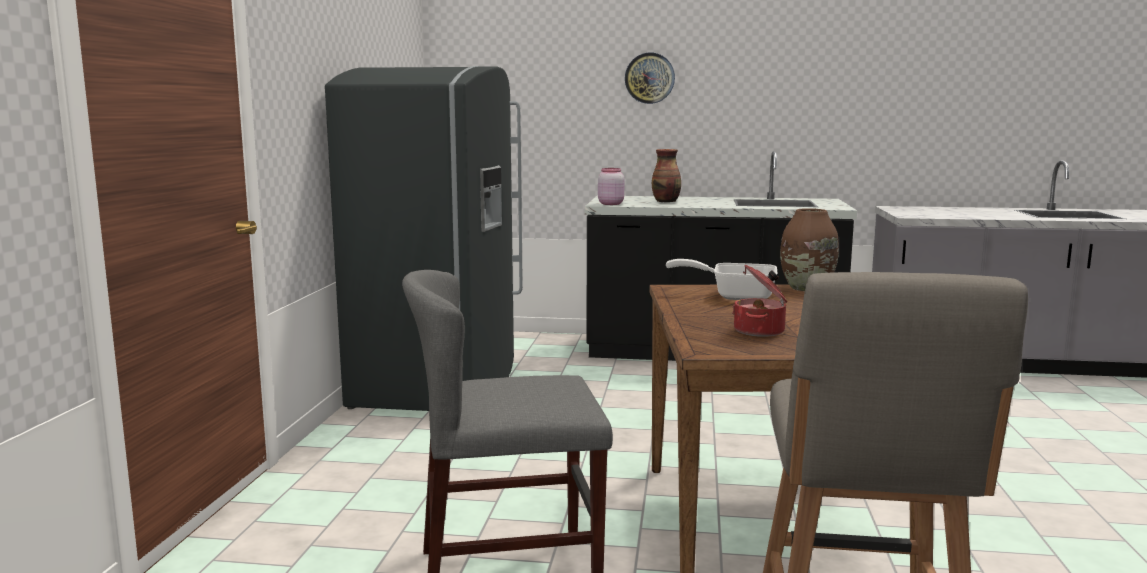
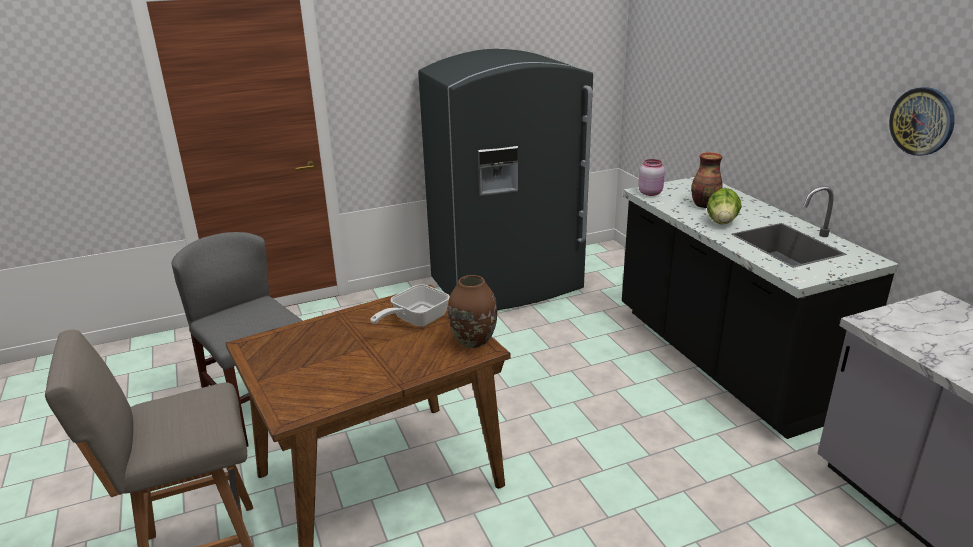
camera: 60 degrees right, 15 degrees up
wall clock [625,53,675,104] -> wall clock moved to [889,87,955,156]
frying pan [666,259,778,300] -> frying pan turned 120 degrees counterclockwise [370,284,450,327]
cooking pot [732,265,787,337] -> none
none -> lettuce [707,188,742,225]

